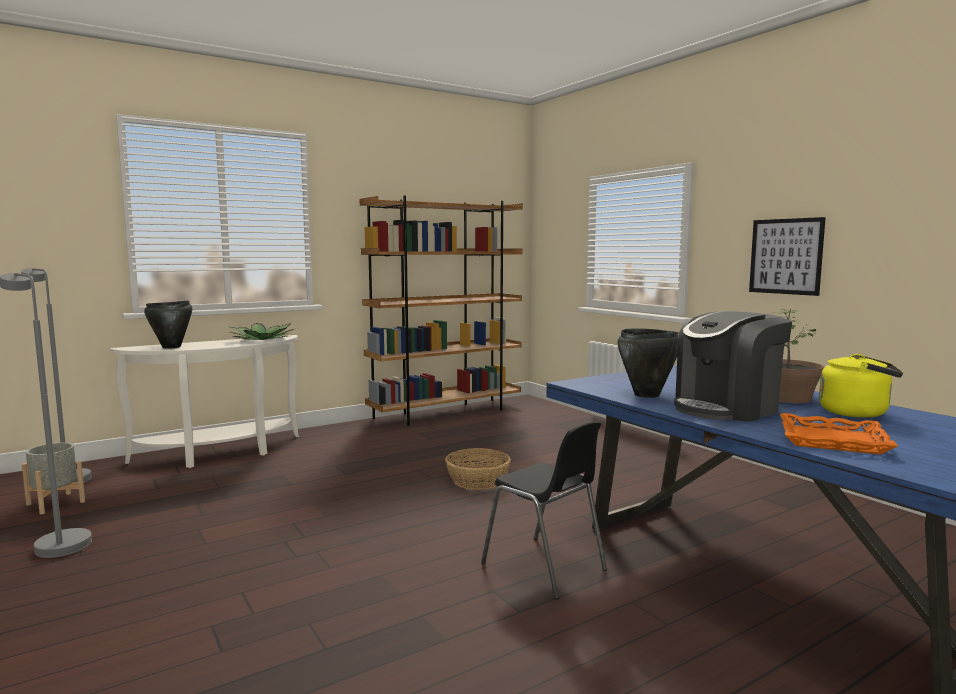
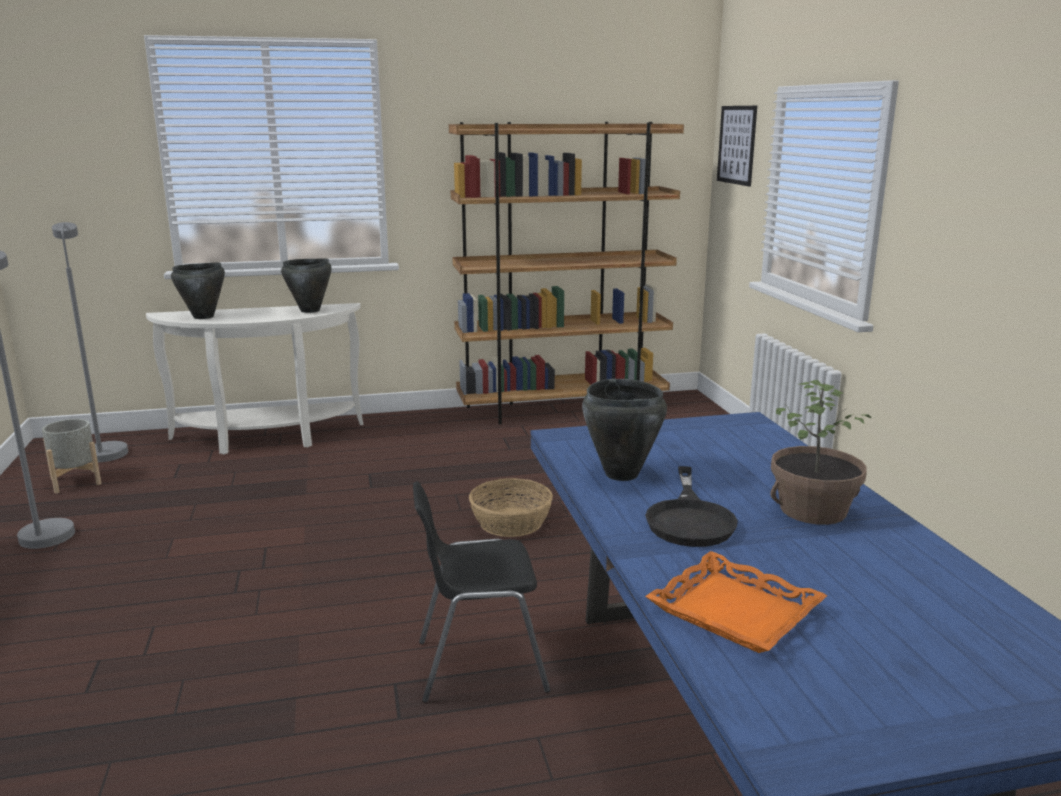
camera: 20 degrees right, 10 degrees up
potted plant [229,323,294,340] -> black cooking pot [281,259,332,313]
black chair [481,421,607,599] -> black chair turned 105 degrees clockwise [413,481,550,703]
coffee machine [674,311,792,422] -> black frying pan [645,466,738,547]
picture [749,217,826,296] -> picture moved to [717,106,757,186]
yellow kettle [819,354,903,418] -> none

